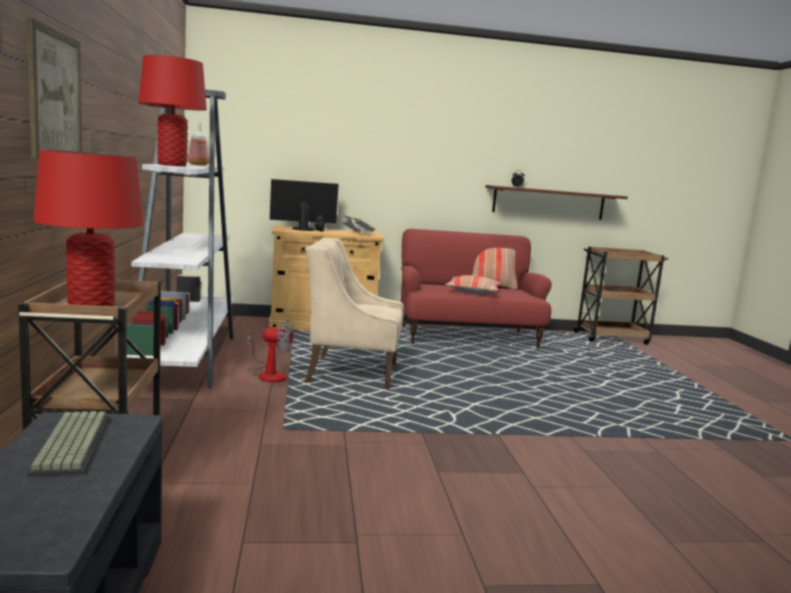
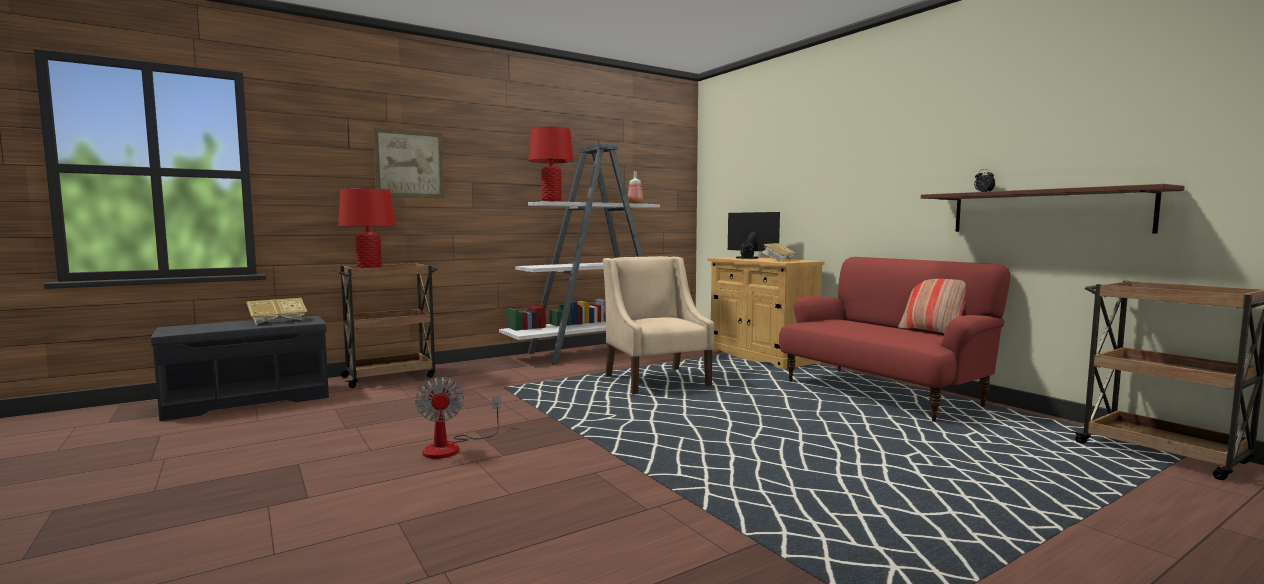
camera: 65 degrees right, 5 degrees down
keyboard [27,411,110,477] -> book [246,298,307,325]
fan [248,320,294,382] -> fan moved to [415,377,501,459]
pillow [445,275,501,294] -> none

